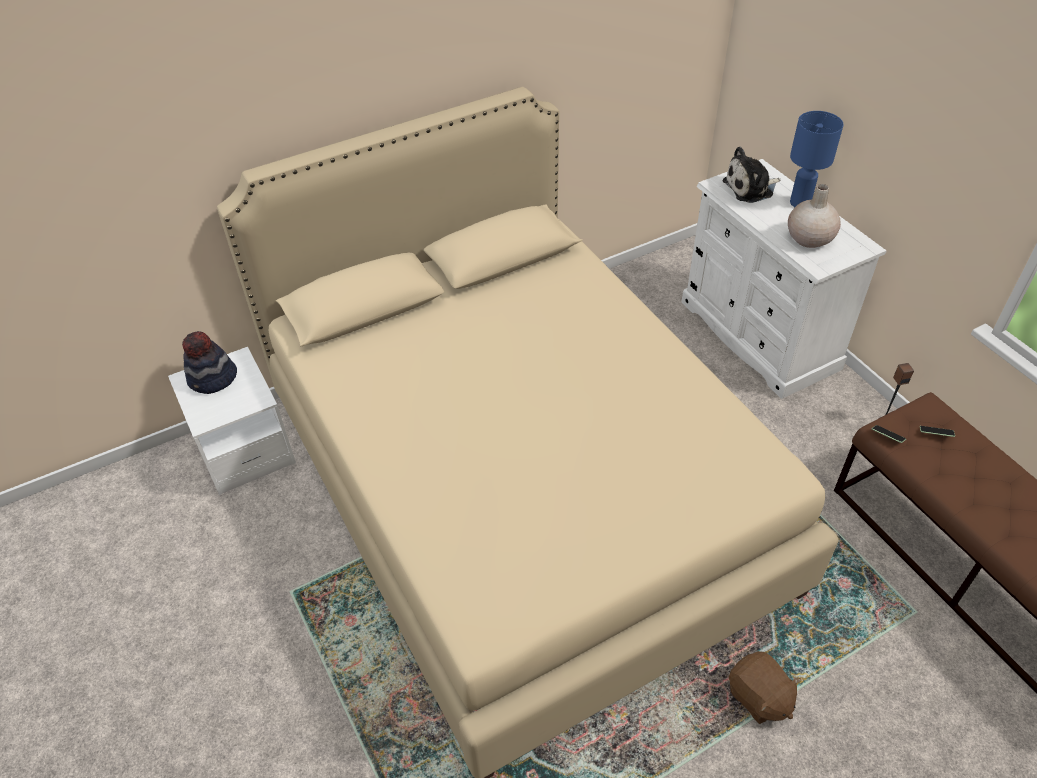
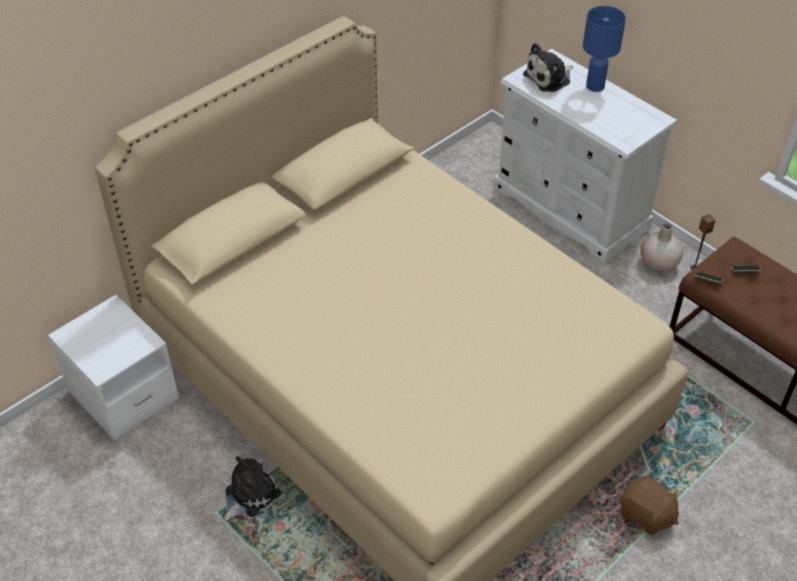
camera: 15 degrees left, 0 degrees up
hat [182,331,237,394] -> none
beige vase [788,184,841,248] -> beige vase moved to [640,223,683,271]
none -> plush toy [224,456,281,521]

